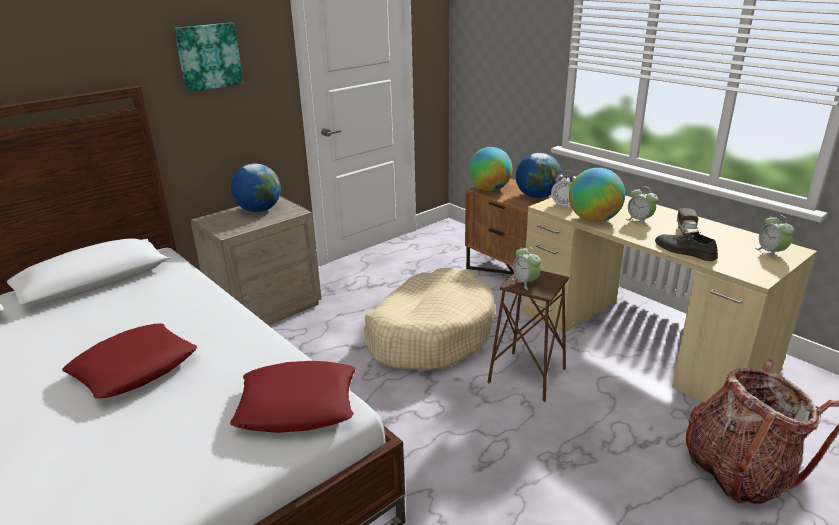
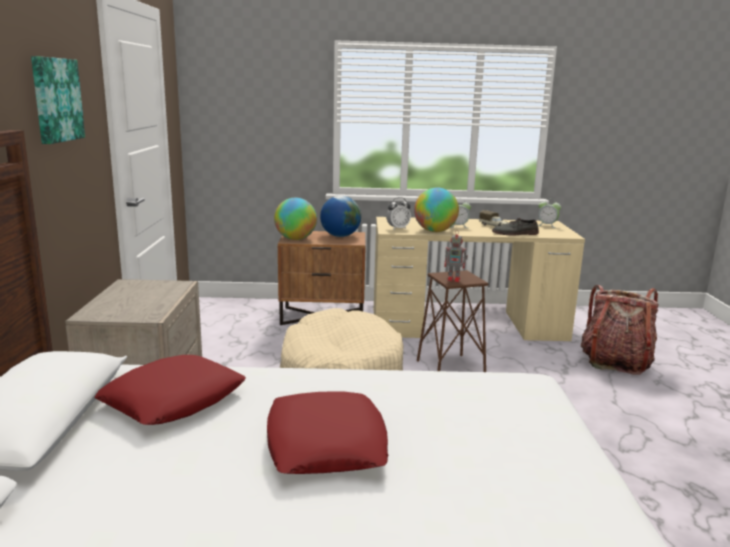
camera: 50 degrees left, 10 degrees down
red pillow [230,361,356,433] -> red pillow moved to [94,355,246,425]
globe [231,164,281,212] -> none
alarm clock [512,246,541,290] -> toy robot [444,231,468,282]

